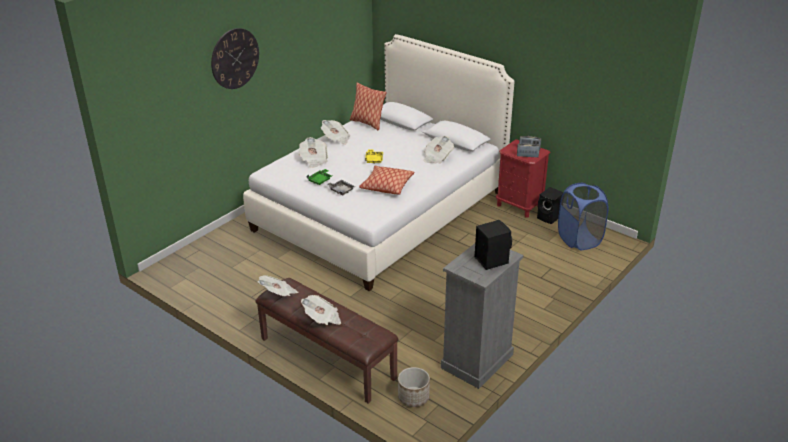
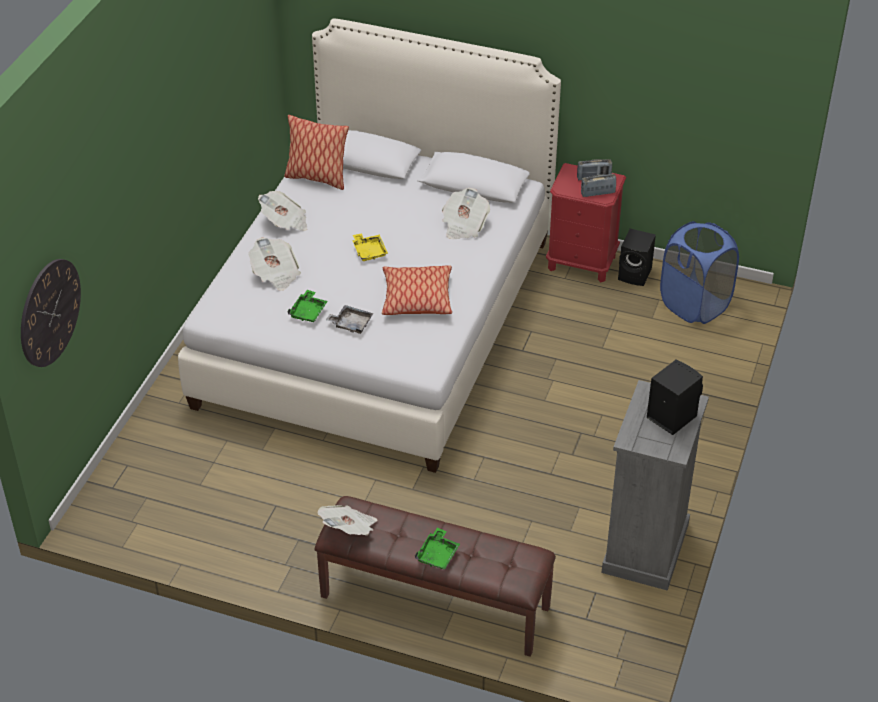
camera: 20 degrees left, 10 degrees up
wall clock [211,28,259,89] -> wall clock moved to [21,259,81,367]
newspaper [301,295,341,325] -> green tray [415,528,460,569]
planter [398,367,430,407] -> none

